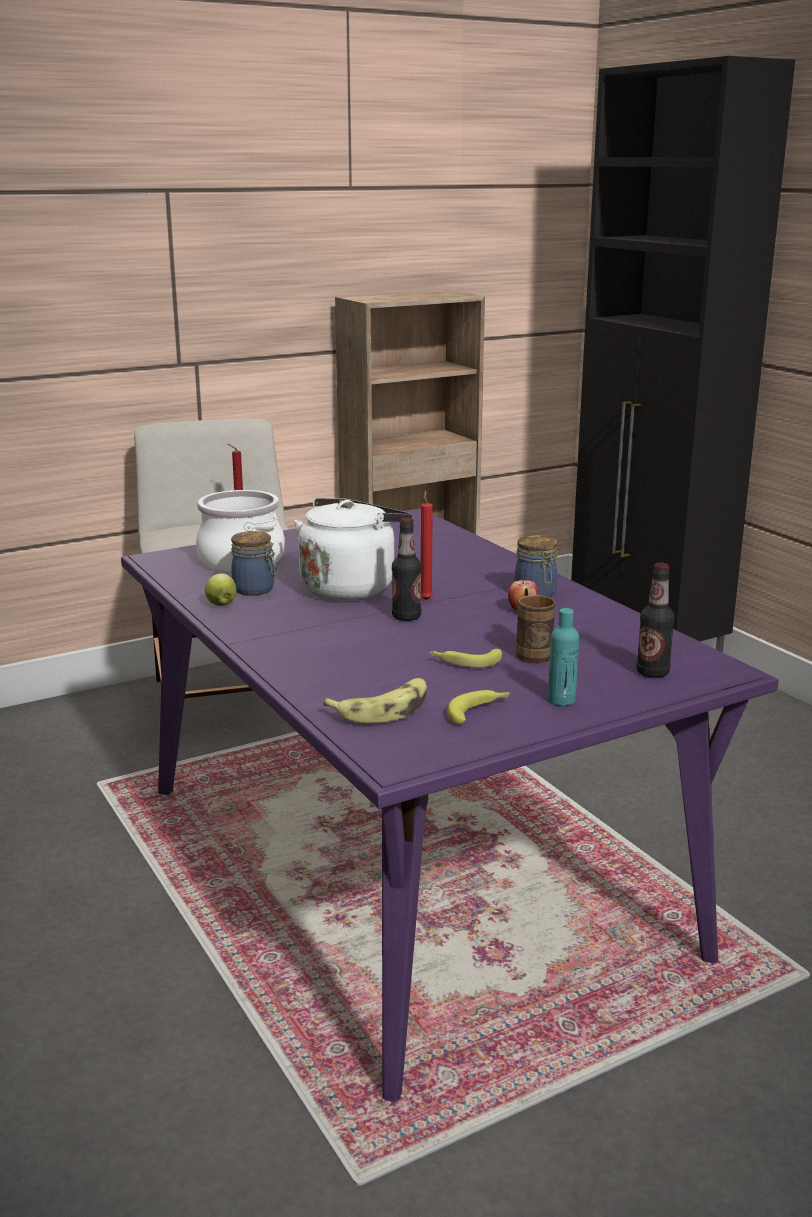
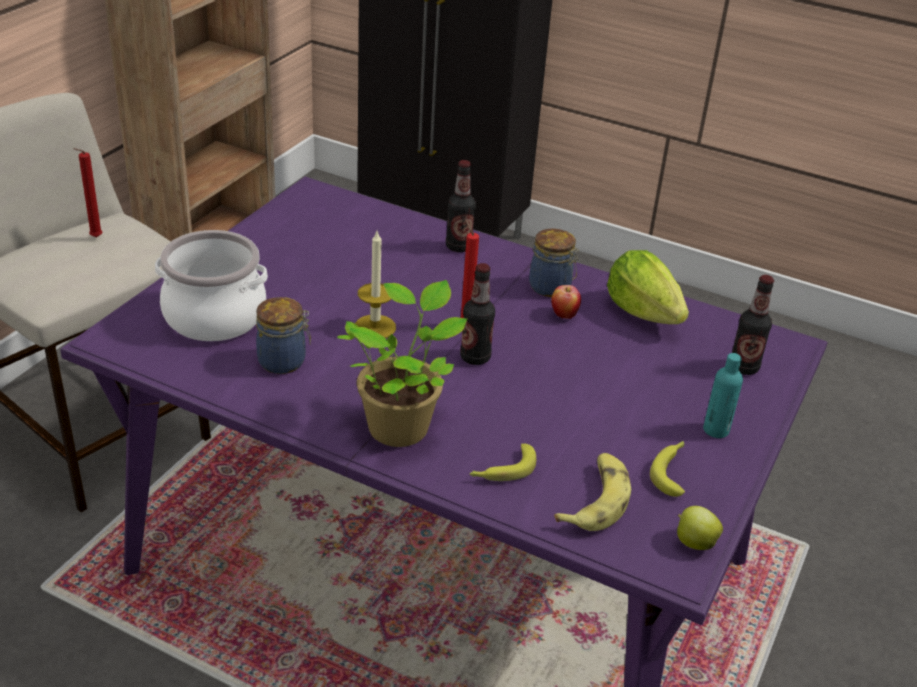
camera: 35 degrees left, 15 degrees up
apple [205,573,237,606] -> apple moved to [677,506,723,550]
white kettle [294,498,412,600] -> candle [355,231,396,338]
banana [430,649,502,668] -> banana moved to [469,444,536,481]
brown mug [516,587,556,663] -> none
none -> potted plant [337,280,467,447]
none -> bottle [446,160,476,252]
none -> lettuce [607,250,689,324]

